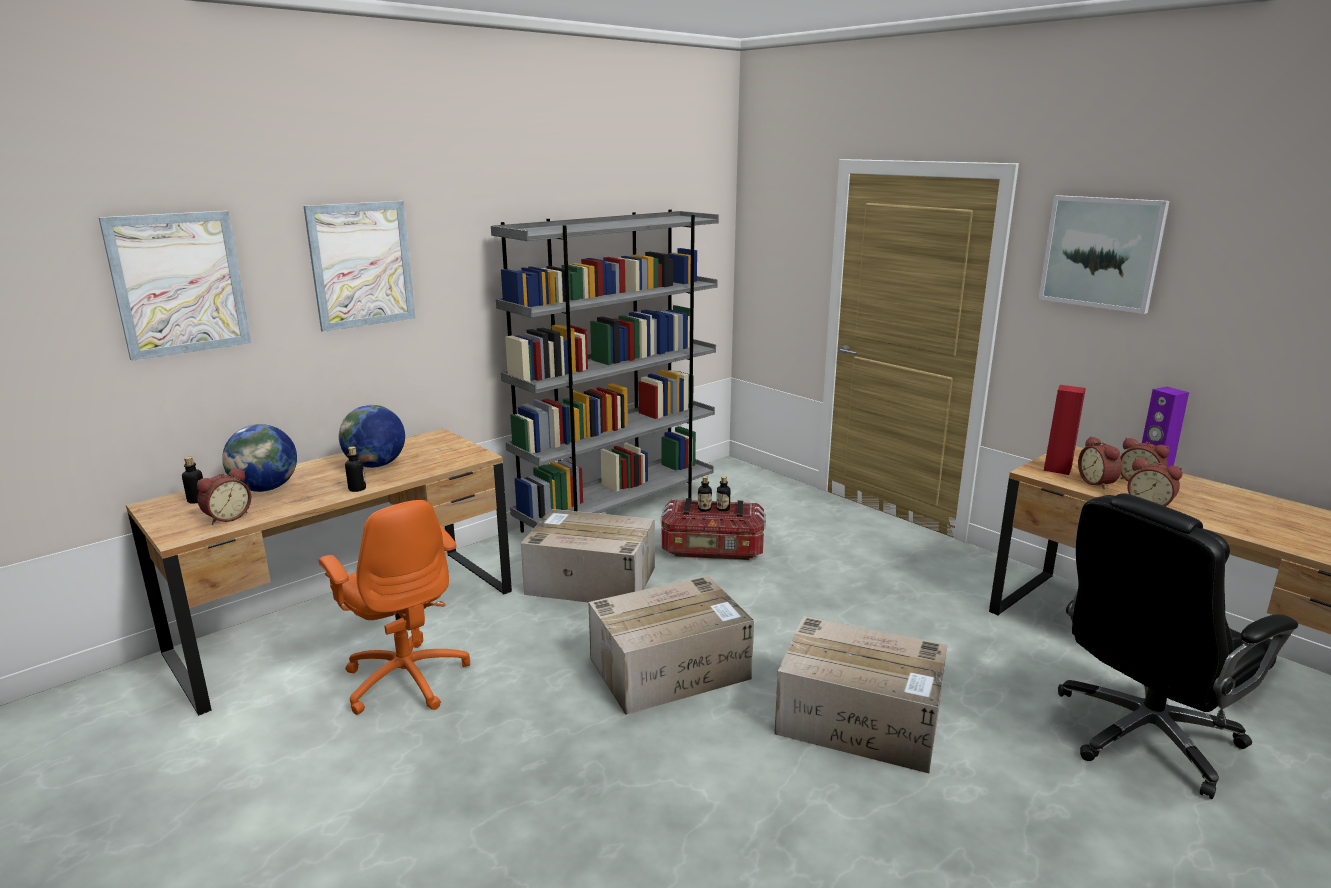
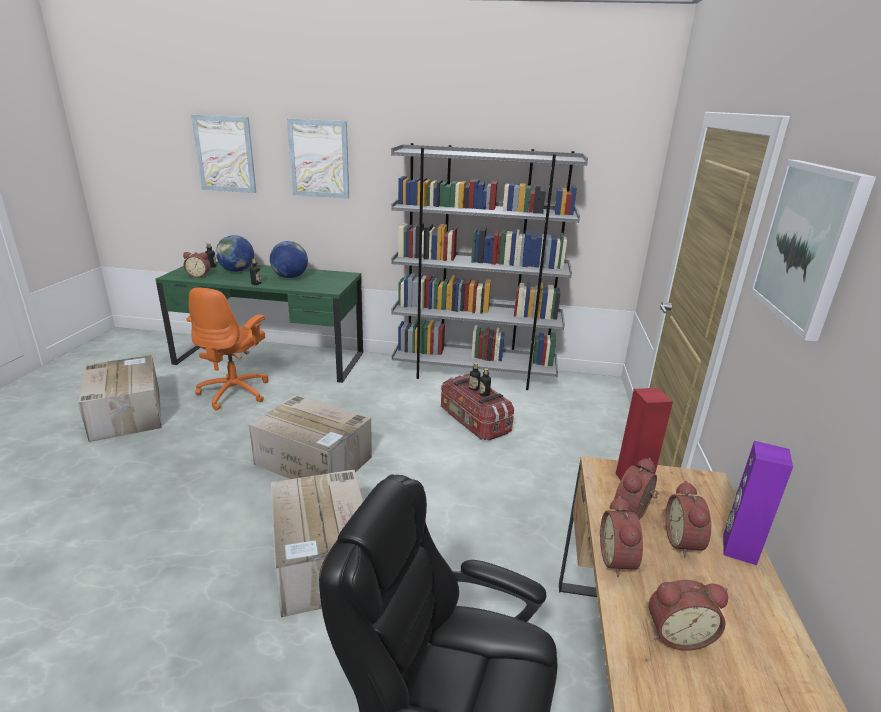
camera: 50 degrees right, 5 degrees up
brown desk [126,428,512,716] -> green desk [155,261,363,383]
cardboard box [521,509,655,602] -> cardboard box moved to [78,355,162,442]
none -> alarm clock [649,580,728,651]

